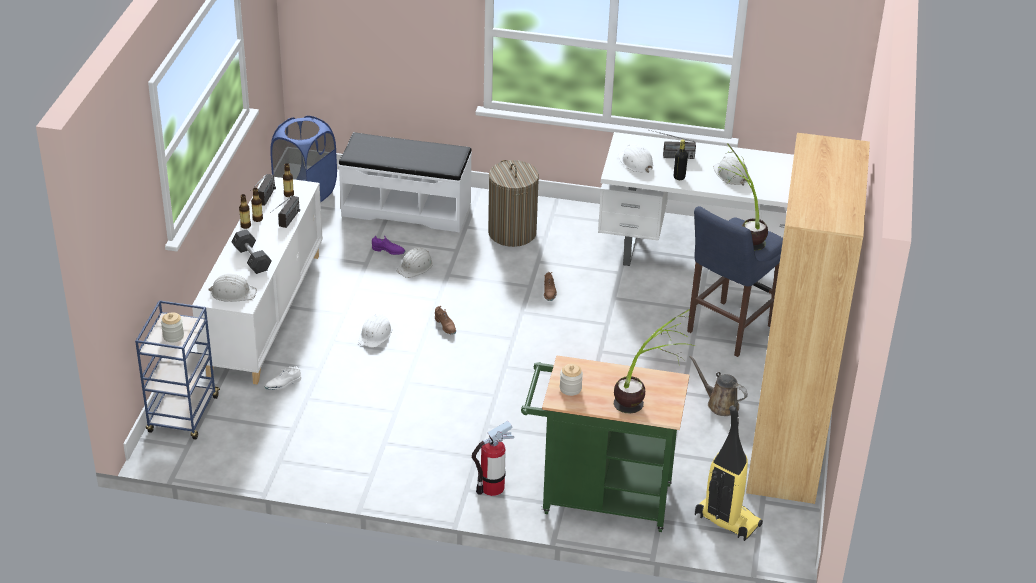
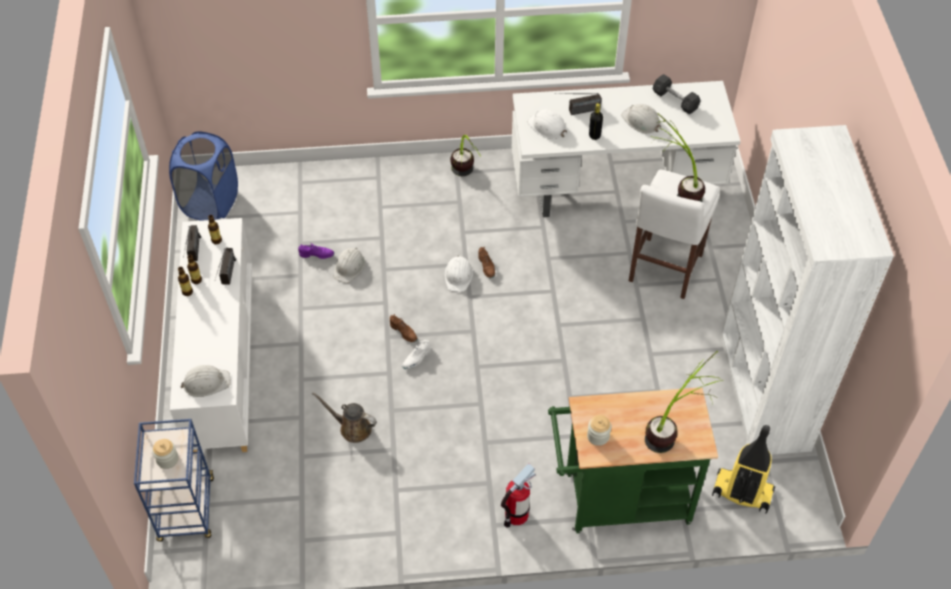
camera: 15 degrees left, 15 degrees up
grey dumbbell [232,229,272,274] -> grey dumbbell moved to [653,74,701,114]
white shoe [264,366,301,390] -> white shoe moved to [402,339,431,369]
white bench [338,132,472,232] -> none
white hard hat [359,314,392,348] -> white hard hat moved to [445,255,473,292]
laundry basket [488,160,539,247] -> none
blue stool [687,206,783,357] -> white stool [629,170,720,299]
brown watering can [689,355,748,416] -> brown watering can moved to [312,392,377,443]
brown bookcase [746,133,870,504] -> white bookcase [721,125,894,455]
none -> potted plant [450,135,481,176]

